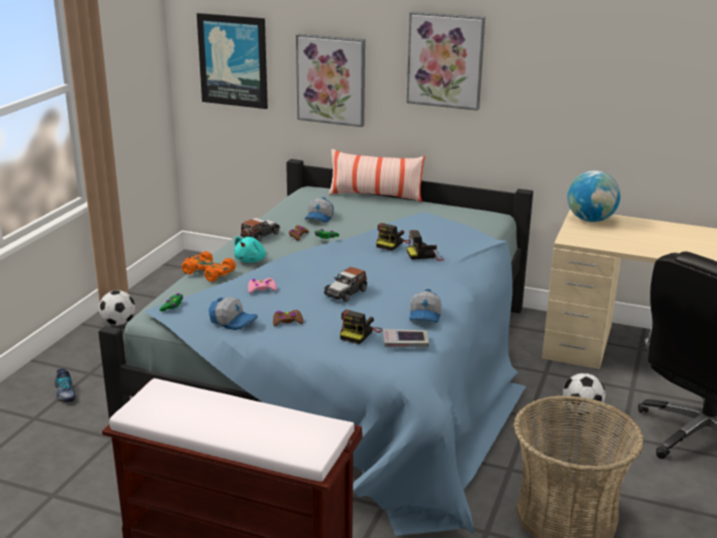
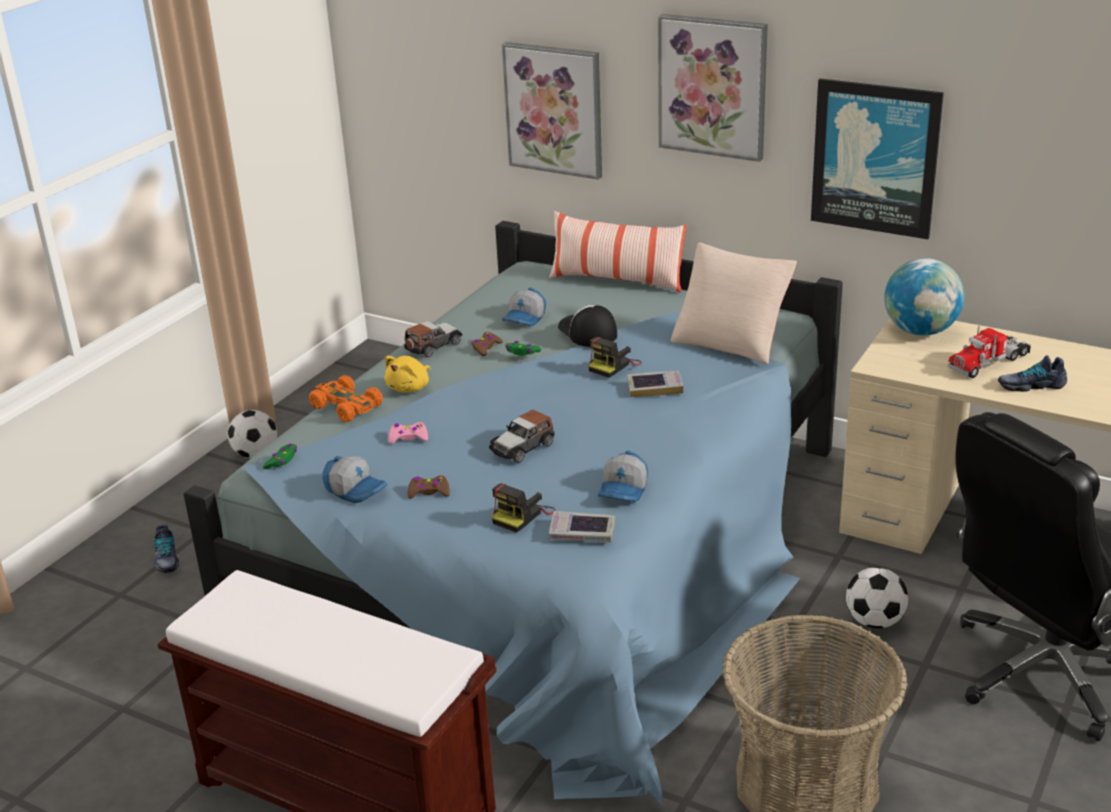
camera: 10 degrees right, 5 degrees up
picture [197,13,268,109] -> picture moved to [811,78,944,239]
turquoise plush toy [234,236,266,263] -> yellow plush toy [384,356,431,392]
camera [407,230,444,261] -> book [627,370,684,397]
none -> cap [558,305,617,347]
none -> beige pillow [671,242,797,364]
none -> toy truck [948,326,1031,378]
none -> shoe [998,355,1067,392]

